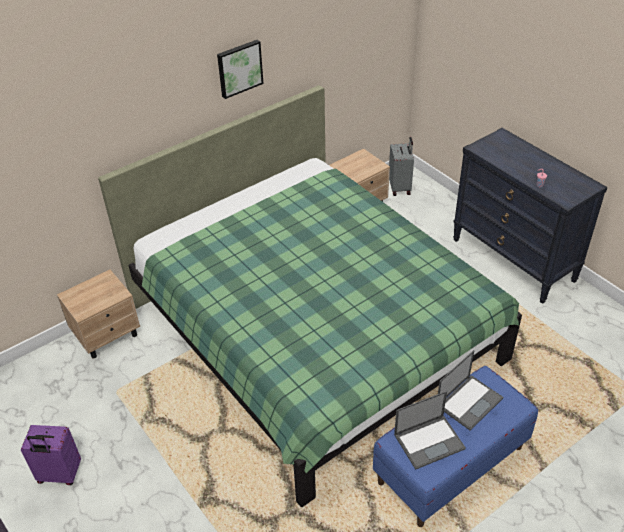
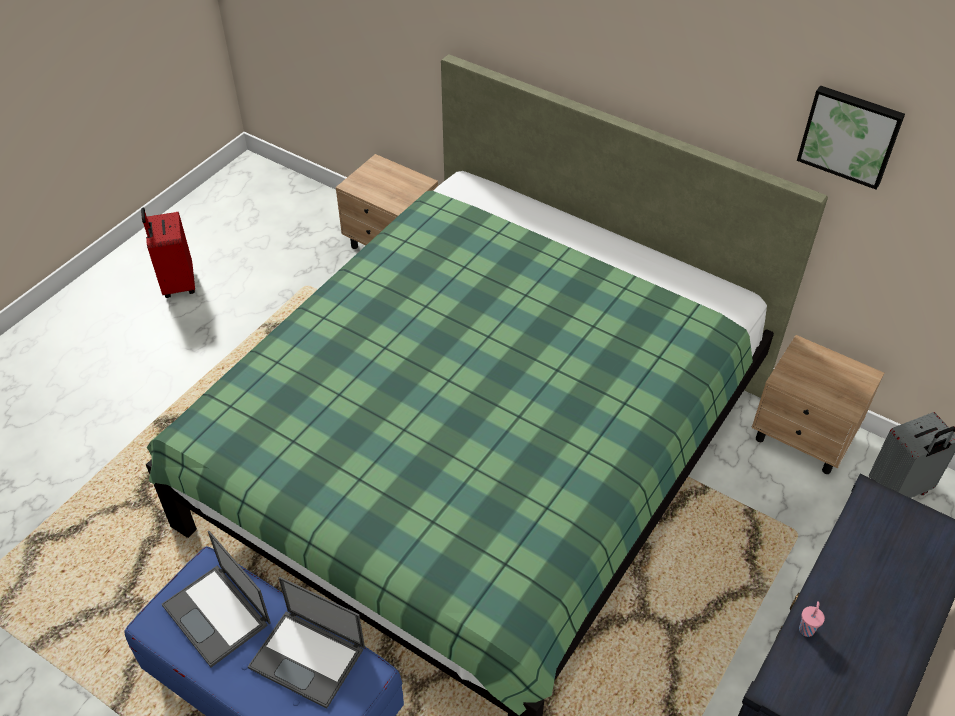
camera: 70 degrees right, 5 degrees up
purple suitcase [21,425,81,485] -> red suitcase [141,208,195,298]
picture [217,40,263,99] -> picture moved to [797,85,905,189]

